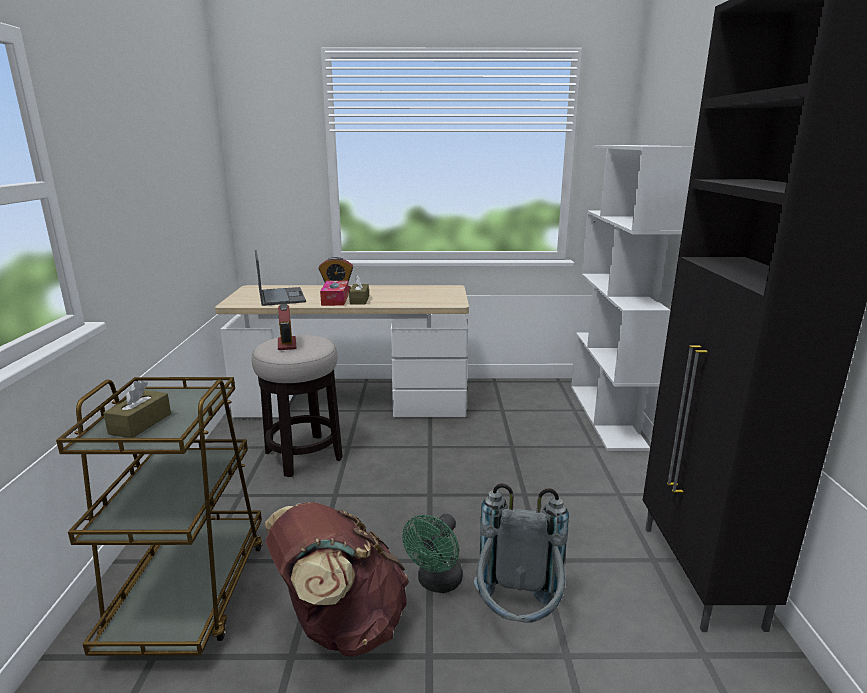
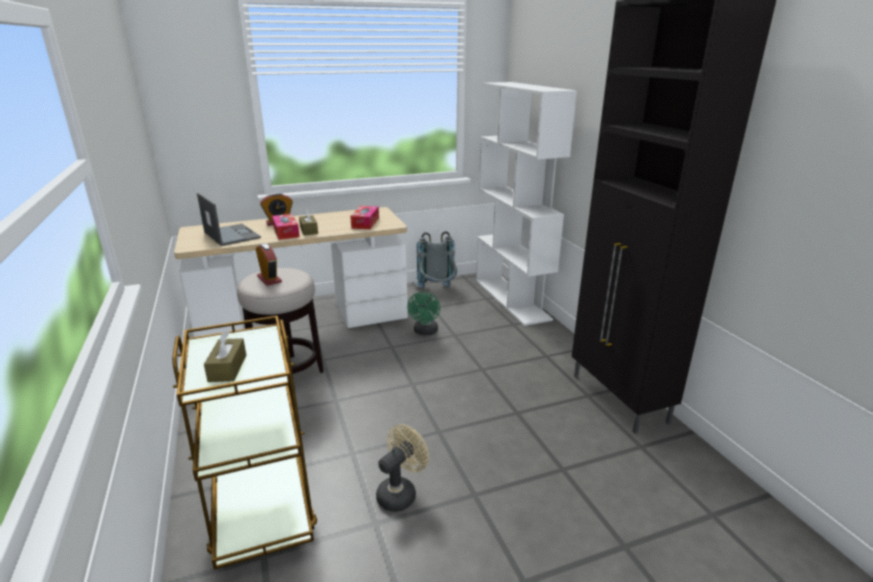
camera: 20 degrees left, 5 degrees up
brown backpack [265,502,409,657] -> beige fan [376,424,429,512]
green fan [402,514,463,593] -> green fan moved to [407,292,440,335]
grey backpack [474,483,569,623] -> grey backpack moved to [415,231,457,288]
none -> tissue box [350,206,379,229]

